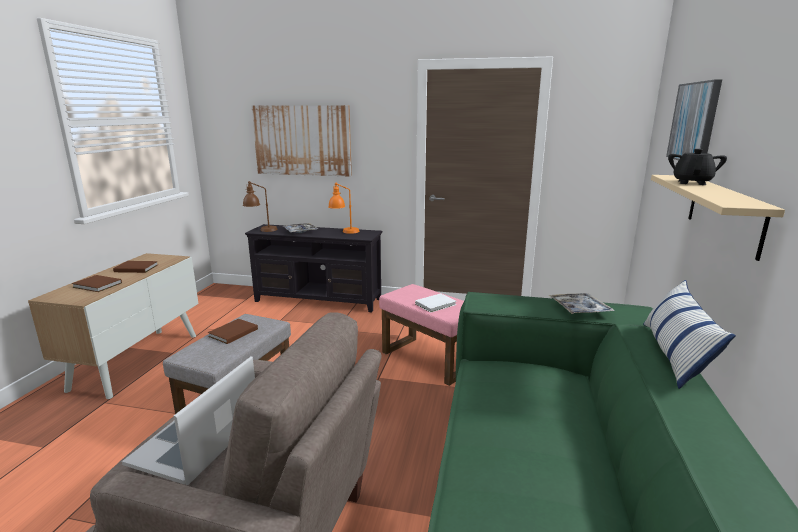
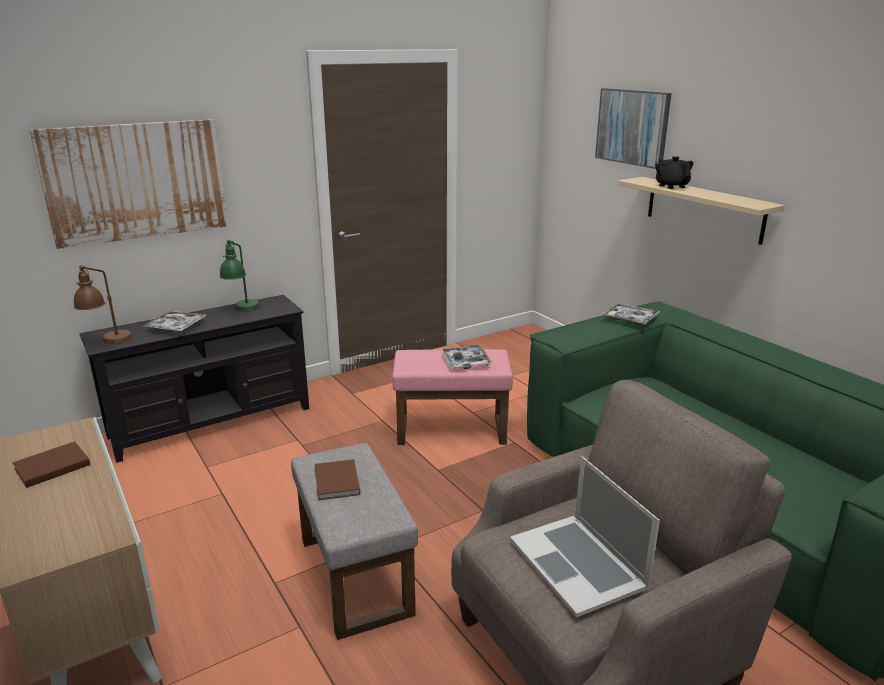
camera: 45 degrees left, 5 degrees up
brown book [71,275,122,292] -> none
orange table lamp [328,183,359,234] -> green table lamp [219,240,260,311]
white book [415,293,457,313] -> tray [440,345,492,369]
pillow [643,280,736,389] -> none

